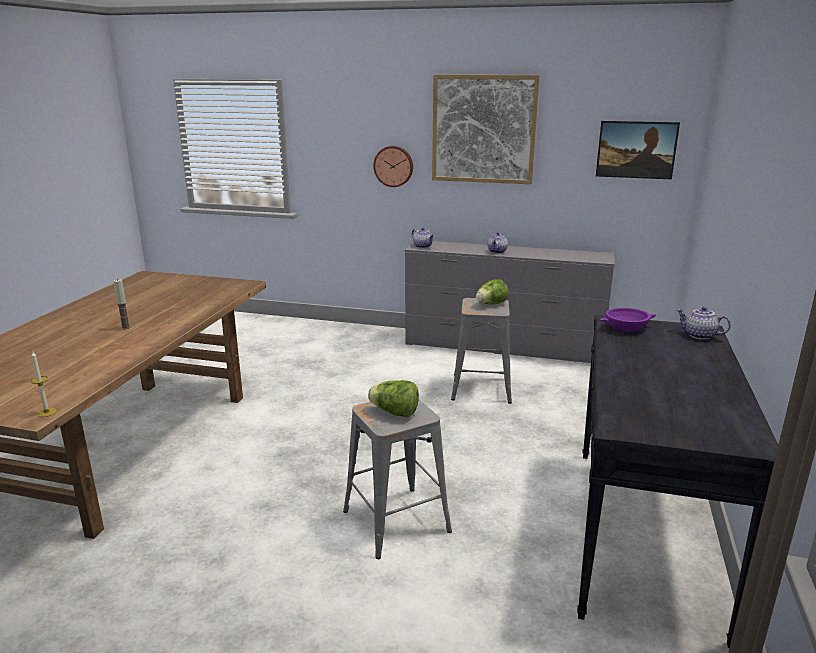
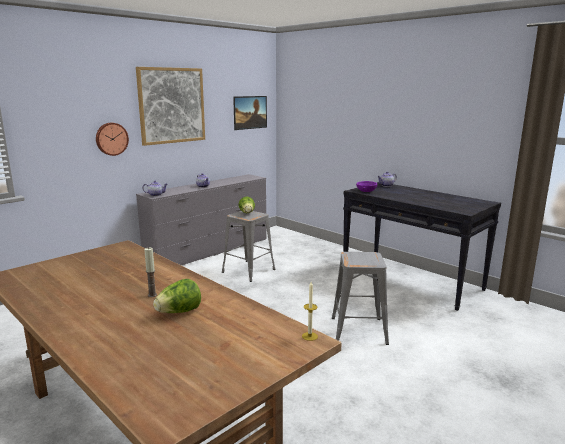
camera: 60 degrees left, 5 degrees down
lettuce [368,380,419,417] -> lettuce moved to [153,279,201,313]

